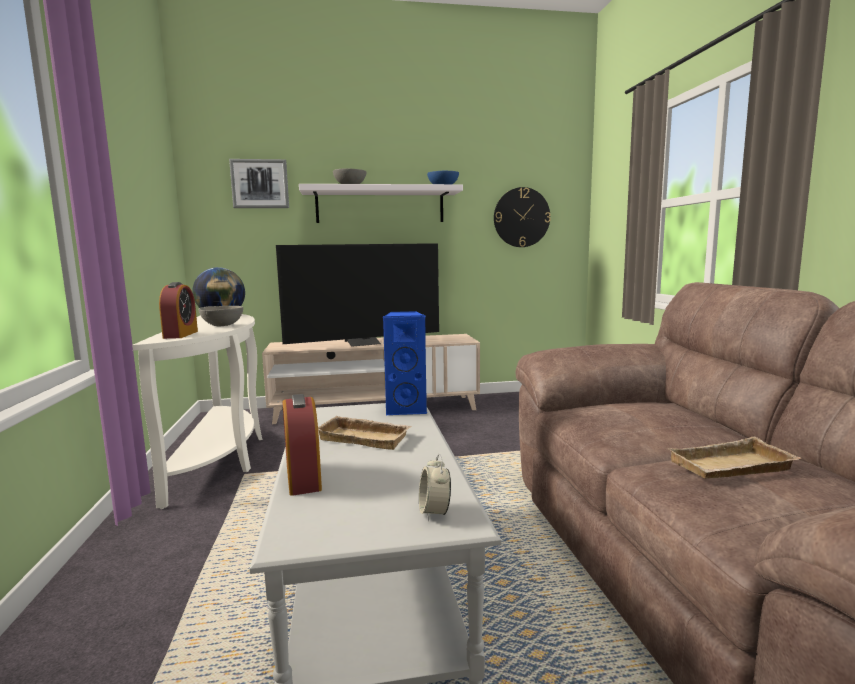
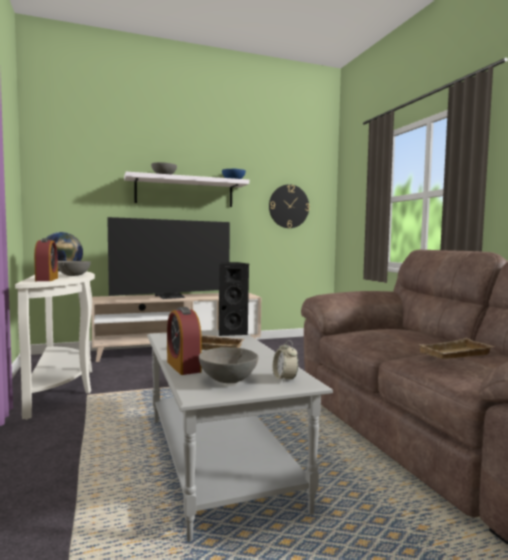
camera: 10 degrees left, 5 degrees down
picture [229,159,289,208] -> none
blue speaker [383,311,427,415] -> black speaker [219,262,249,336]
none -> grey bowl [199,347,259,383]

